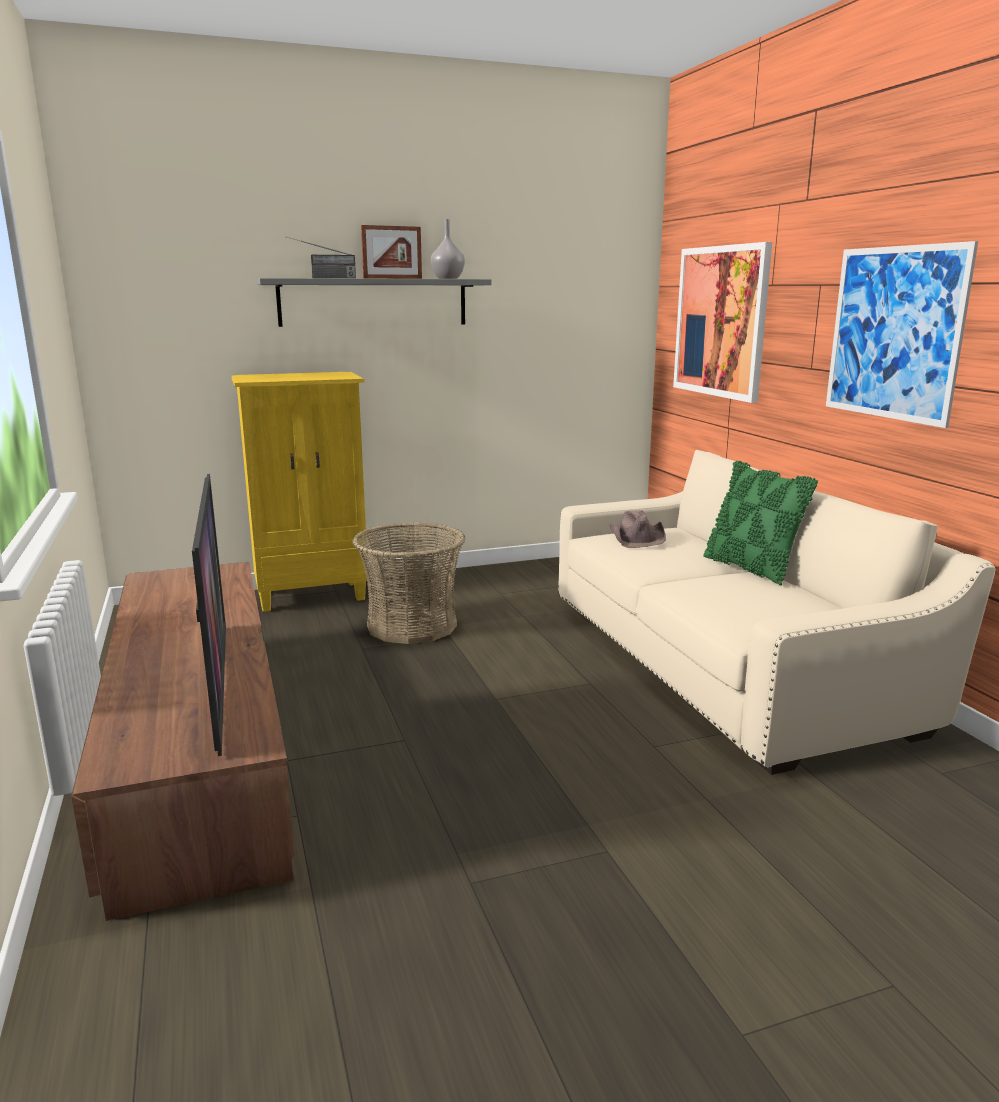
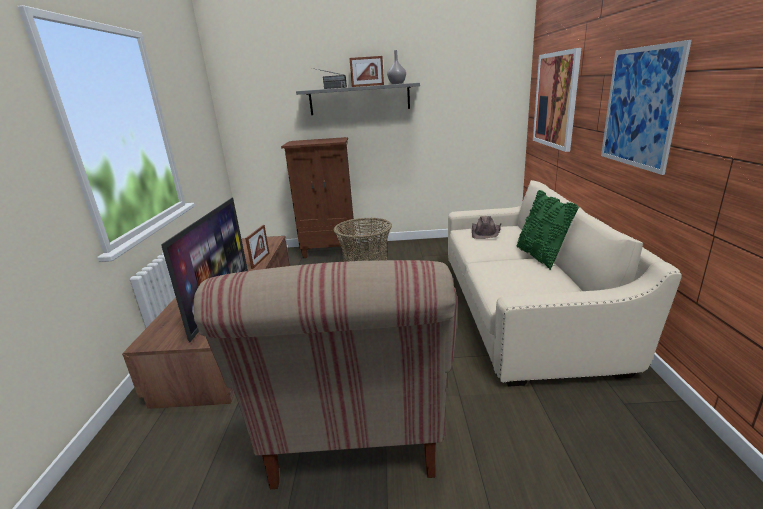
camera: 20 degrees right, 5 degrees up
yellow cabinet [231,372,368,612] -> brown cabinet [281,137,355,258]
none -> beige armchair [194,260,457,489]
none -> picture frame [245,225,270,269]

